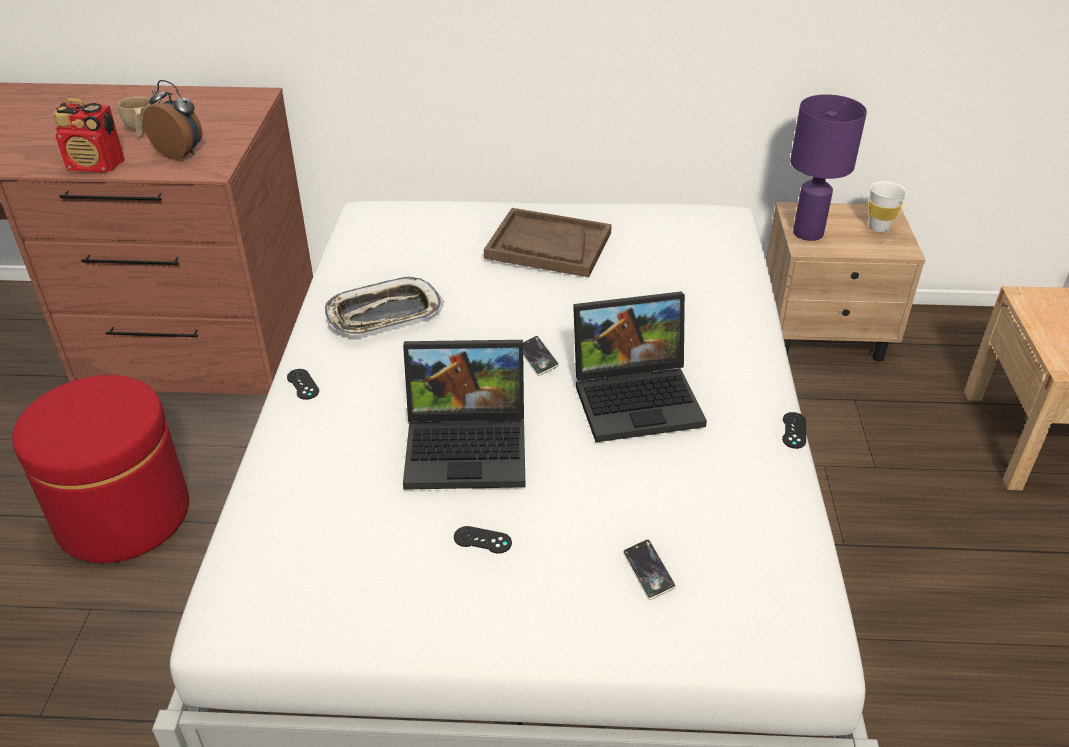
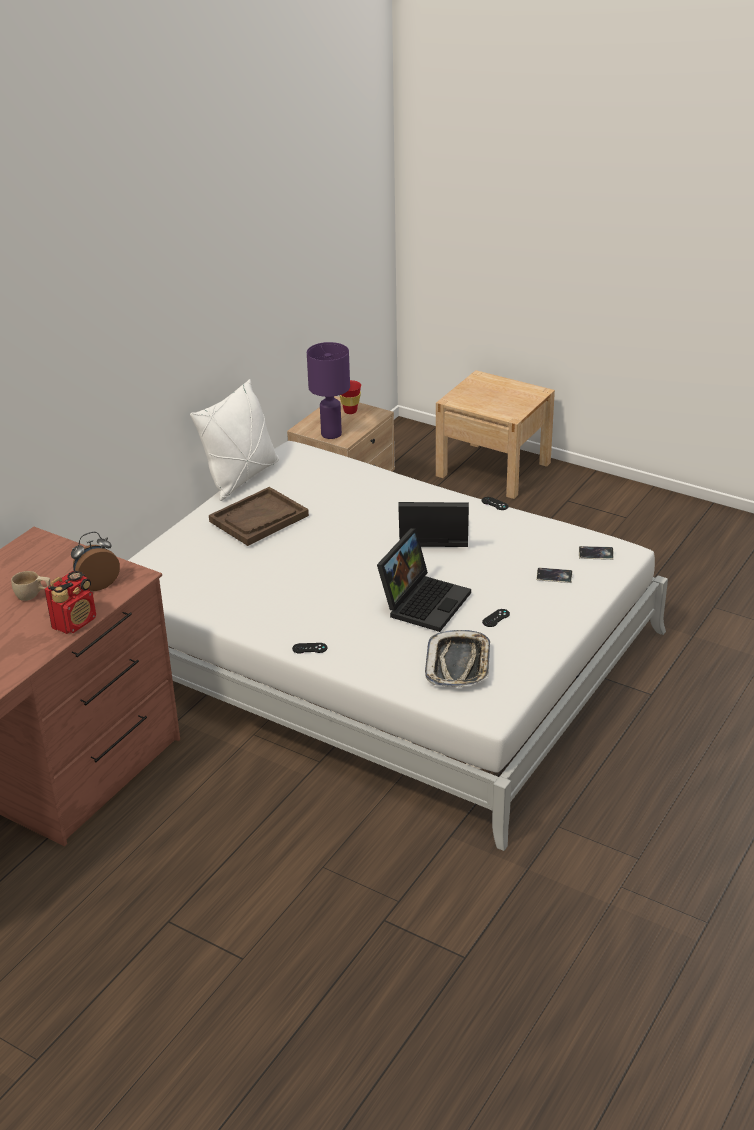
camera: 60 degrees left, 5 degrees down
red ottoman [12,375,189,563] -> none
tray [325,277,444,335] -> tray moved to [425,630,490,687]
phone [523,336,559,376] -> phone moved to [579,546,614,560]
laptop [573,291,707,442] -> laptop turned 105 degrees counterclockwise [398,502,469,547]
white cup [868,181,907,232] -> red cup [339,380,361,414]
none -> white pillow [190,379,279,501]

